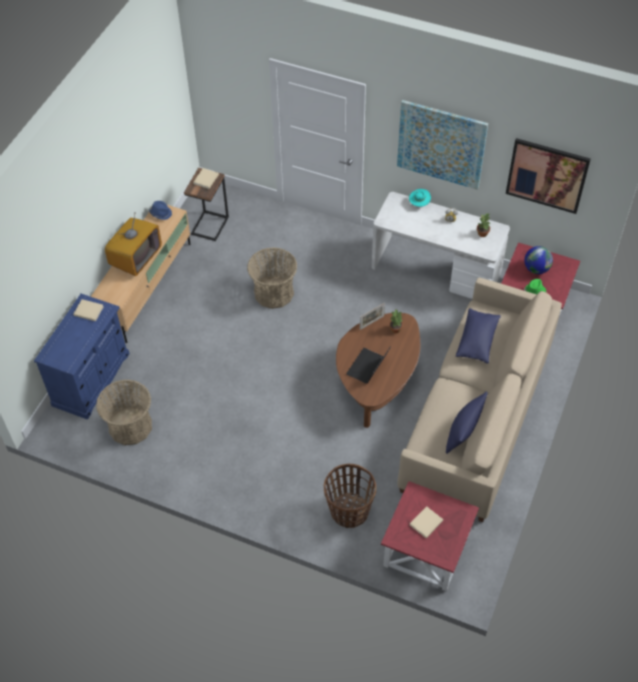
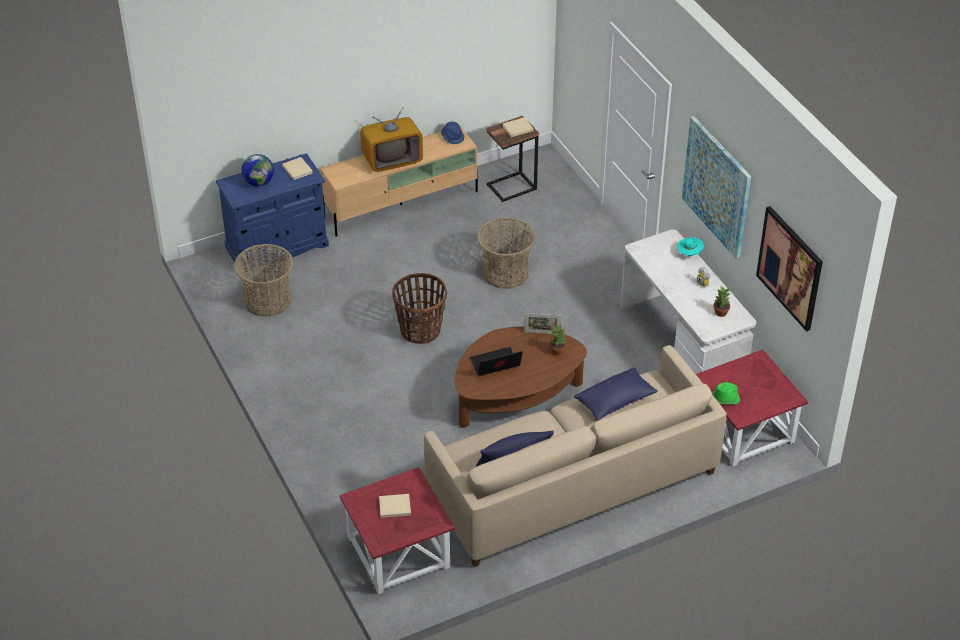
camera: 40 degrees right, 10 degrees down
basket [324,464,376,528] -> basket moved to [392,273,447,344]
globe [524,246,553,274] -> globe moved to [242,154,274,186]

